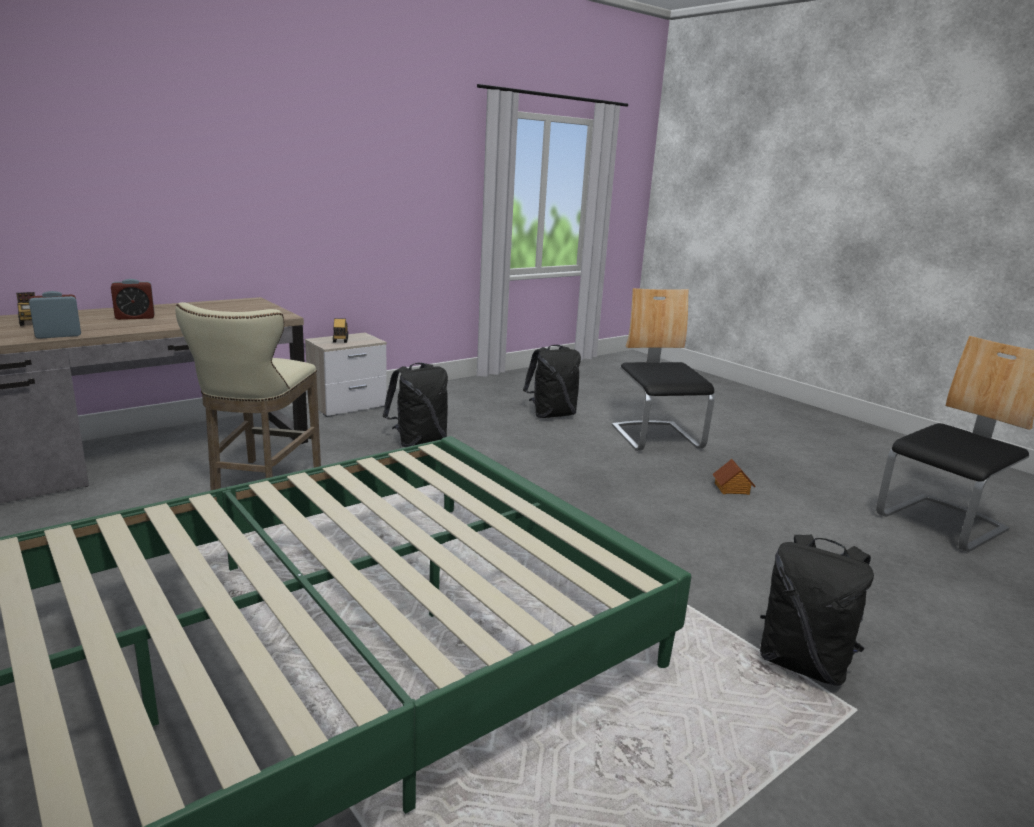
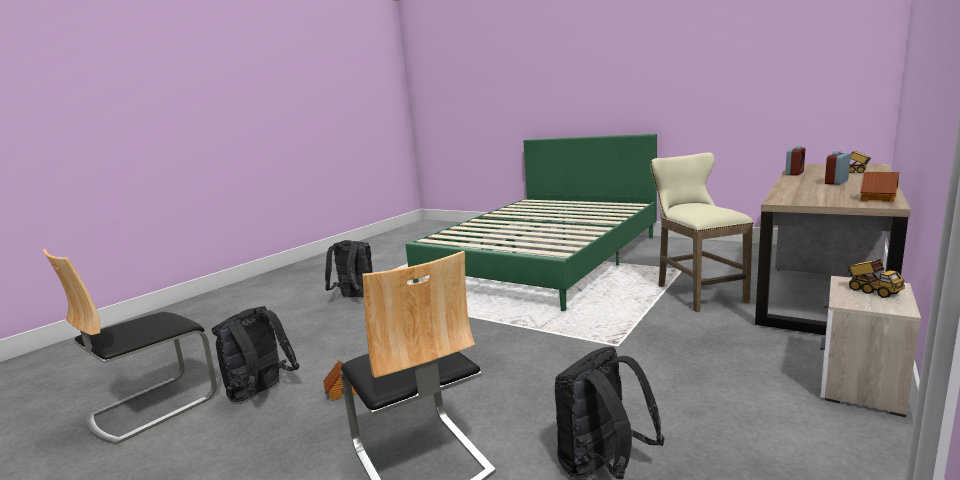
camera: 165 degrees right, 5 degrees down
black backpack [383,363,448,447] -> black backpack moved to [212,306,300,402]
none -> toy house [860,172,899,202]

